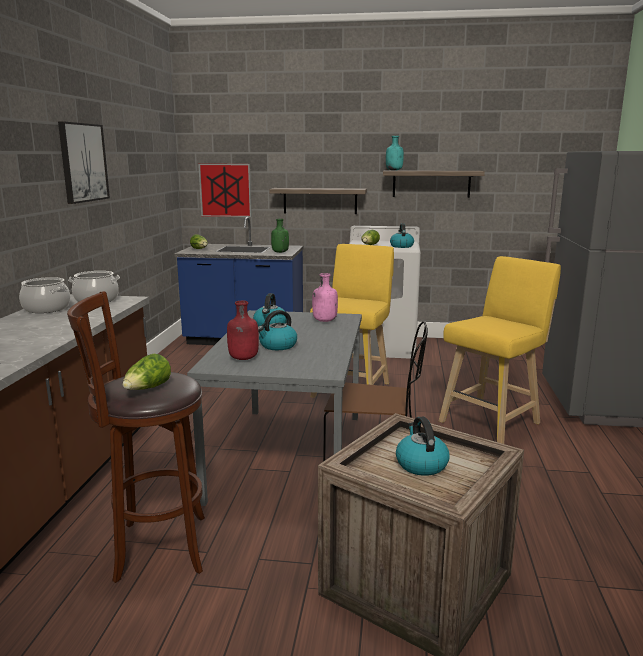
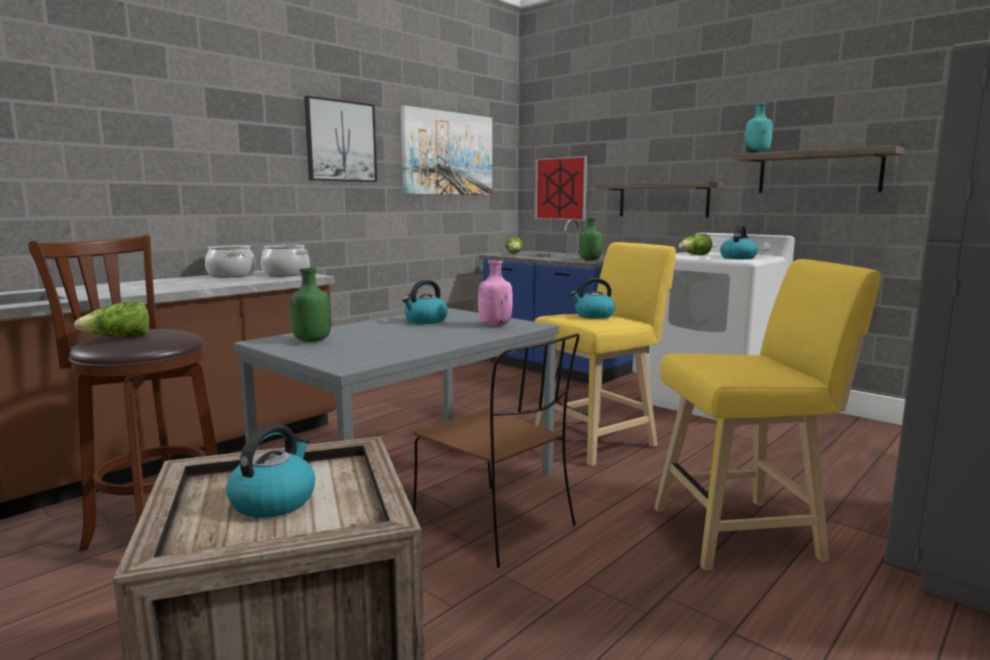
camera: 35 degrees right, 5 degrees down
red bottle [227,301,259,360] -> green bottle [290,268,331,342]
kettle [258,310,297,350] -> kettle moved to [570,278,615,319]
none -> picture [401,105,492,195]

